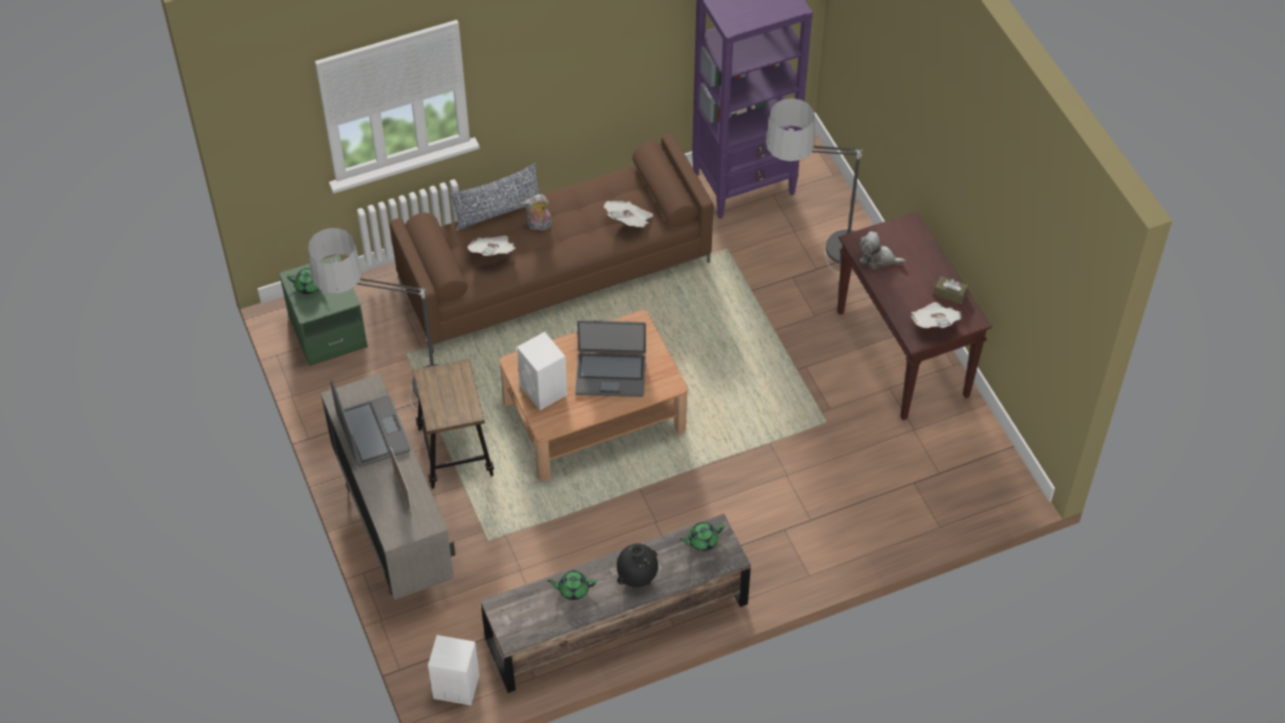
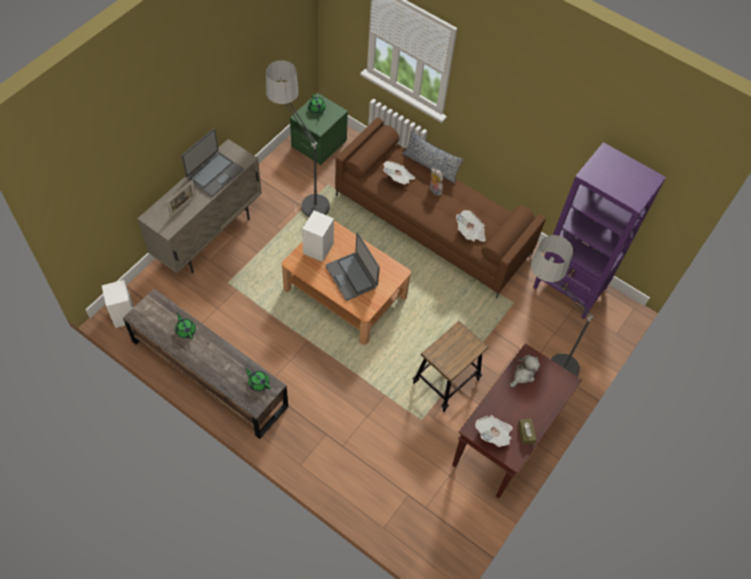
camera: 55 degrees right, 5 degrees up
stool [413,359,494,489] -> stool moved to [413,321,488,412]
black vase [617,543,658,588] -> none
plush toy [859,231,906,269] -> plush toy turned 60 degrees clockwise [510,354,540,387]

